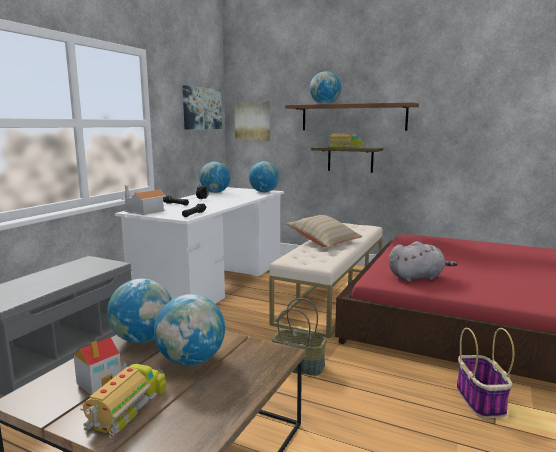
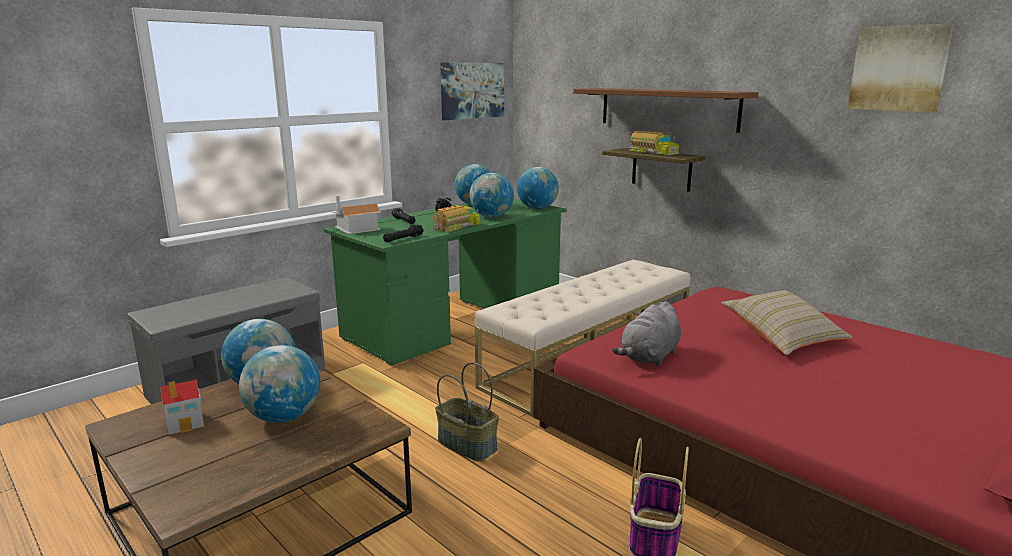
camera: 20 degrees right, 5 degrees up
toy truck [80,362,167,438] -> toy truck moved to [432,205,480,233]
white desk [115,187,284,304] -> green desk [324,199,567,366]
picture [234,101,270,141] -> picture moved to [848,24,954,112]
beige pillow [287,215,362,248] -> beige pillow moved to [722,290,852,355]
globe [310,71,341,104] -> globe moved to [469,173,514,217]
grey plush toy [389,241,458,282] -> grey plush toy turned 120 degrees clockwise [612,301,681,366]

